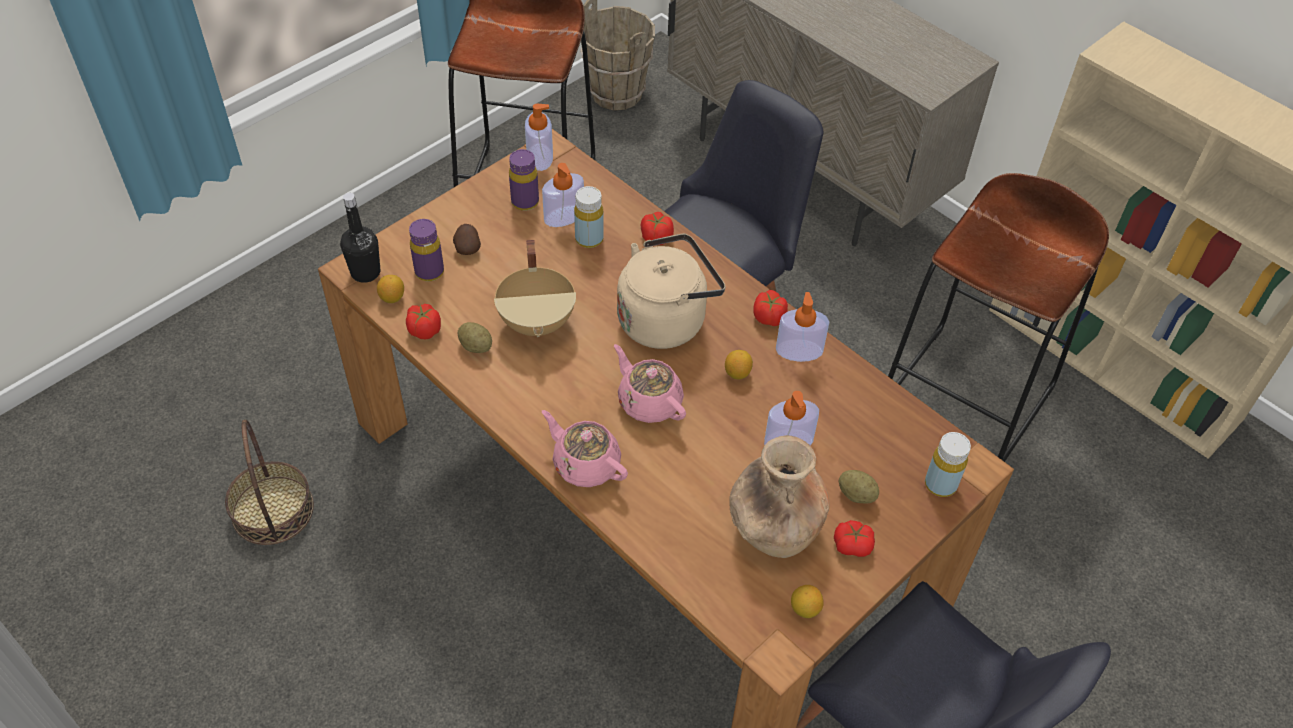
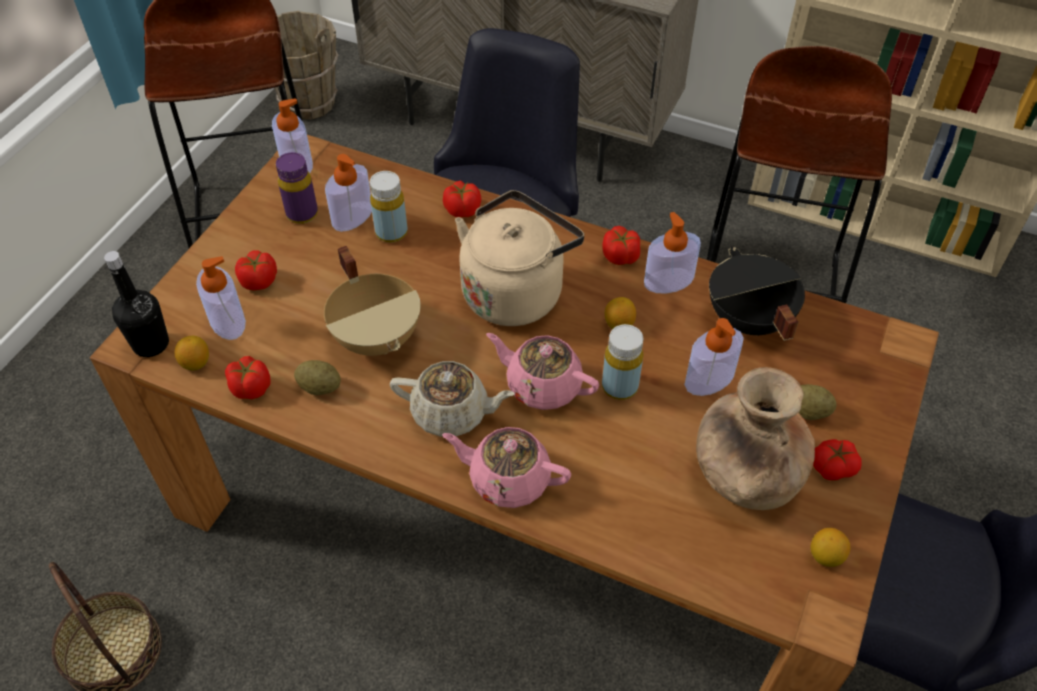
camera: 20 degrees left, 0 degrees up
purple bottle [409,219,444,282] -> soap dispenser [196,256,246,340]
potato [453,224,481,255] -> tomato [235,250,277,291]
yellow bottle [925,432,971,497] -> yellow bottle moved to [602,324,644,400]
none -> beige teapot [390,361,515,437]
none -> black cooking pot [709,247,805,341]

